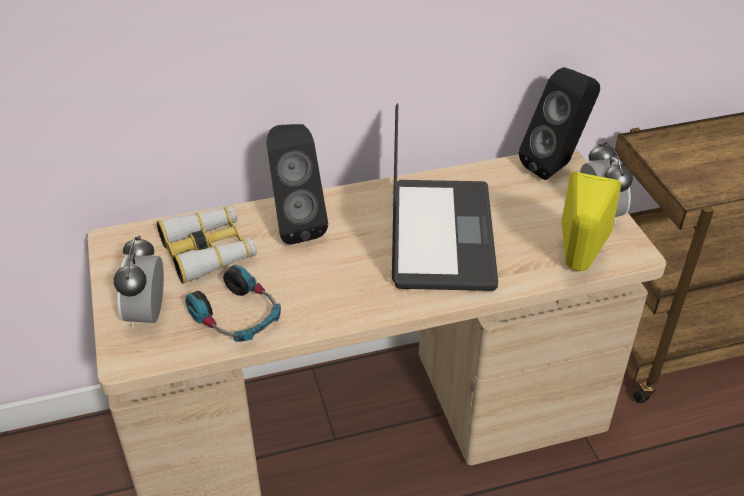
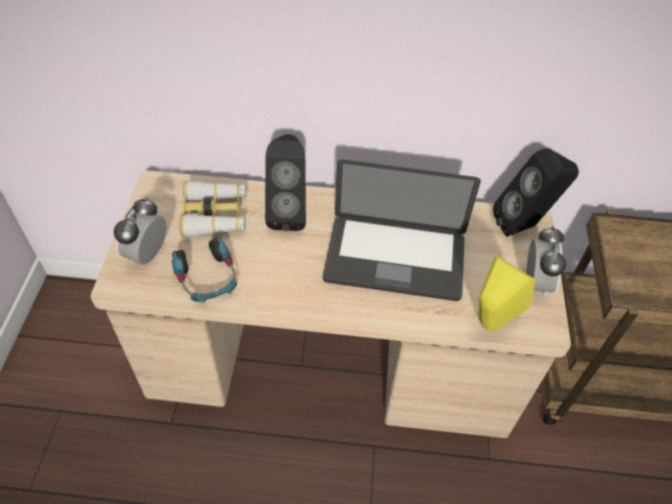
camera: 20 degrees right, 10 degrees up
laptop [392,103,498,291] -> laptop turned 75 degrees clockwise [323,160,481,301]

